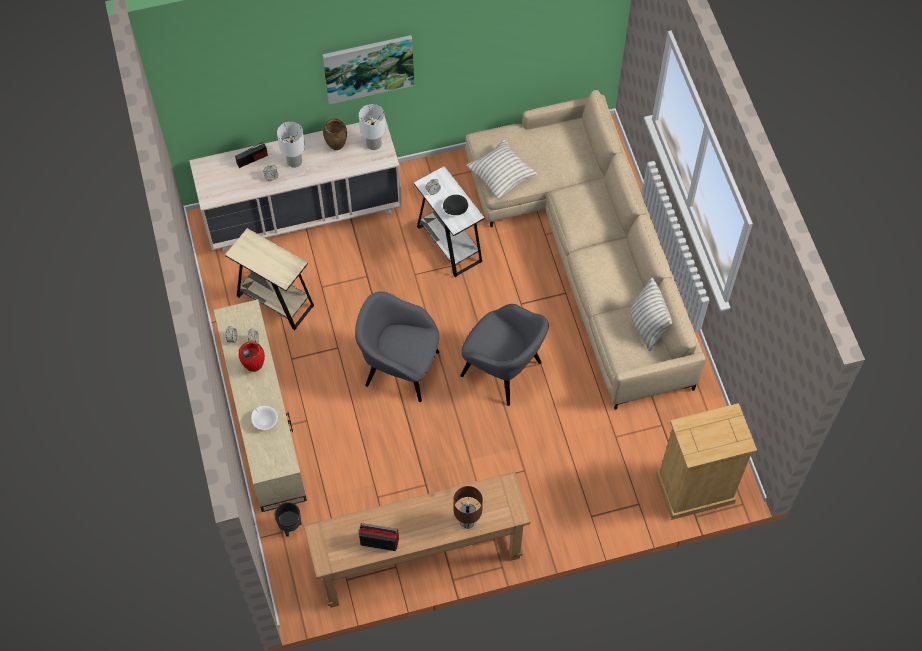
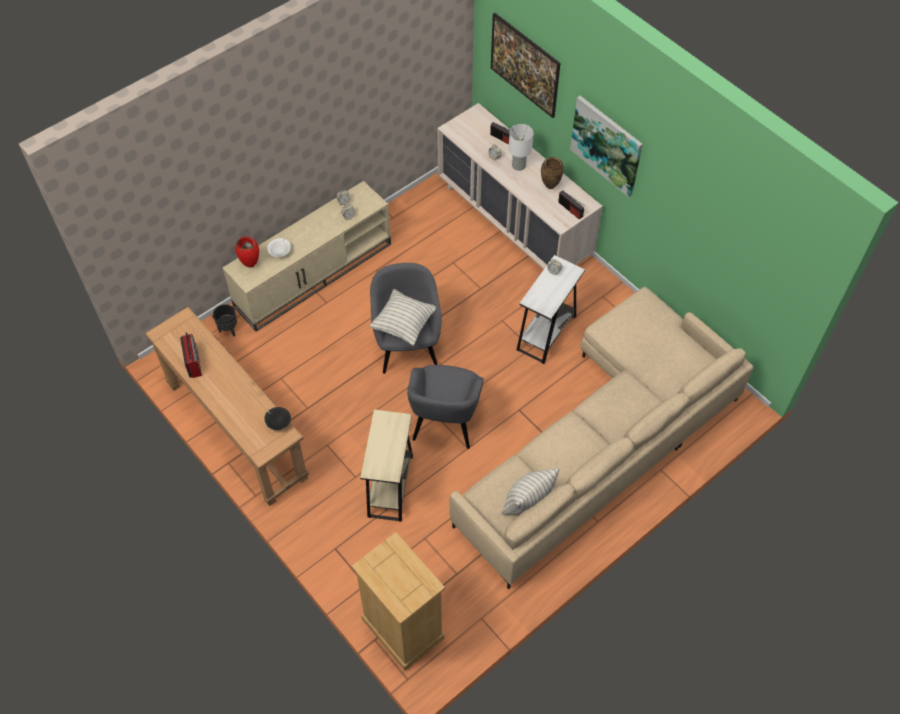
camera: 65 degrees right, 5 degrees down
beige side table [225,228,314,330] -> beige side table moved to [360,410,413,522]
red vase [239,341,265,372] -> red vase moved to [235,236,259,268]
white table lamp [359,104,385,150] -> radio [558,190,584,219]
black bowl [443,195,468,215] -> black bowl moved to [264,407,291,430]
brown table lamp [453,486,483,529] -> none
pillow [466,140,537,199] -> pillow moved to [370,289,436,346]
none -> picture [491,13,560,118]

